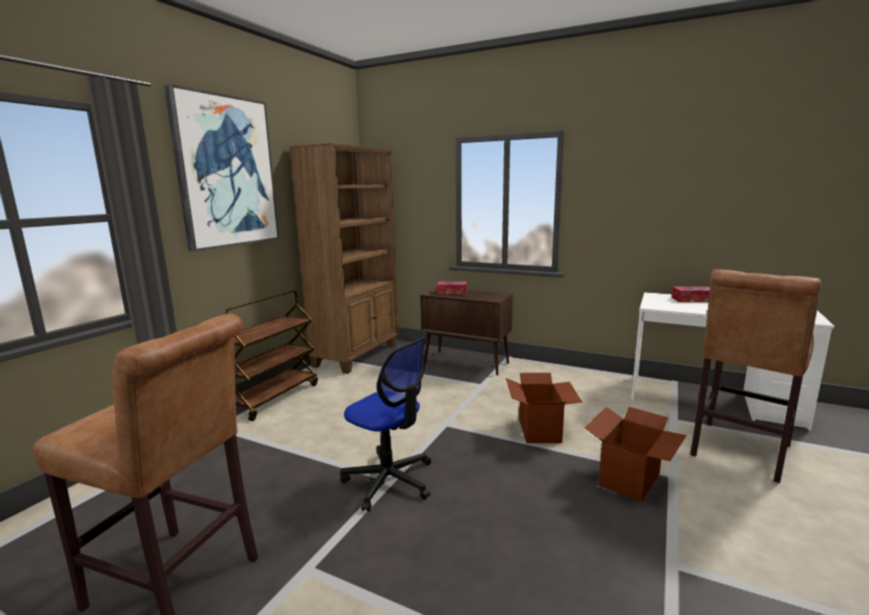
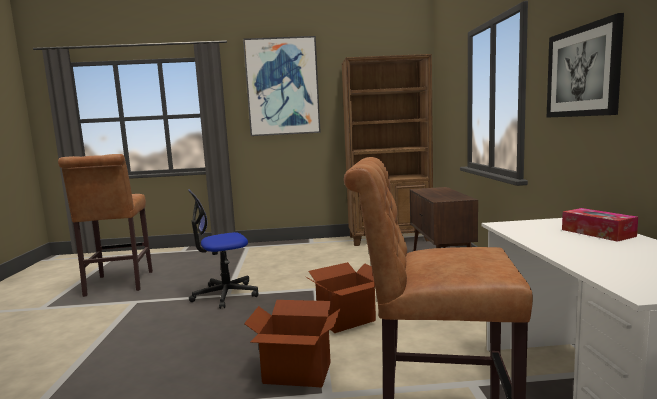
camera: 60 degrees right, 5 degrees down
brown cart [225,290,318,421] -> none
office chair [340,337,431,512] -> office chair turned 60 degrees clockwise [188,189,259,309]
tissue box [437,281,467,295] -> none
none -> picture [547,13,624,118]

